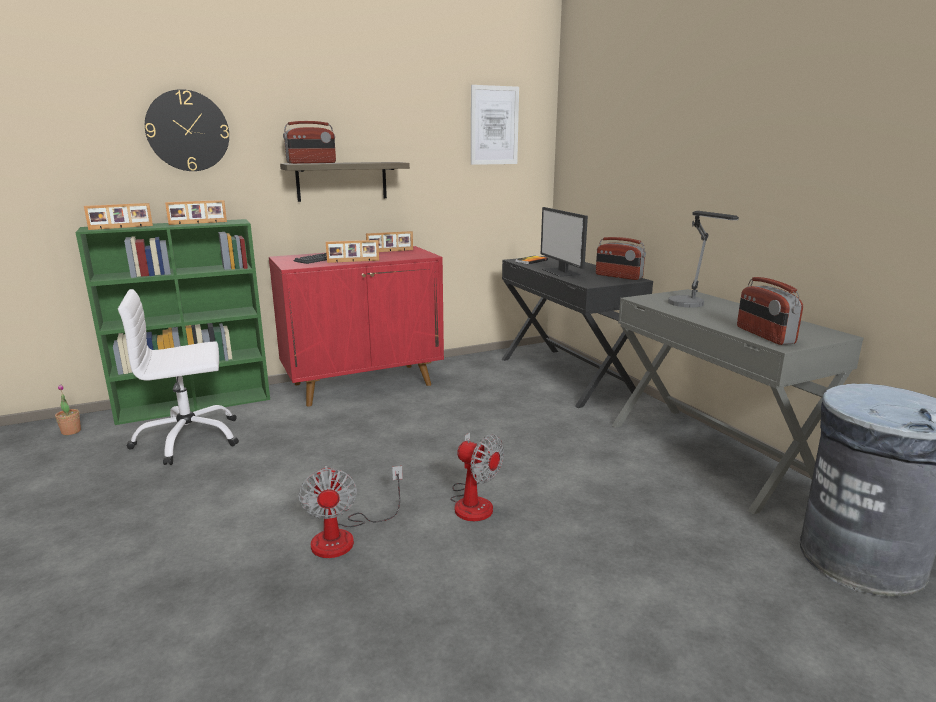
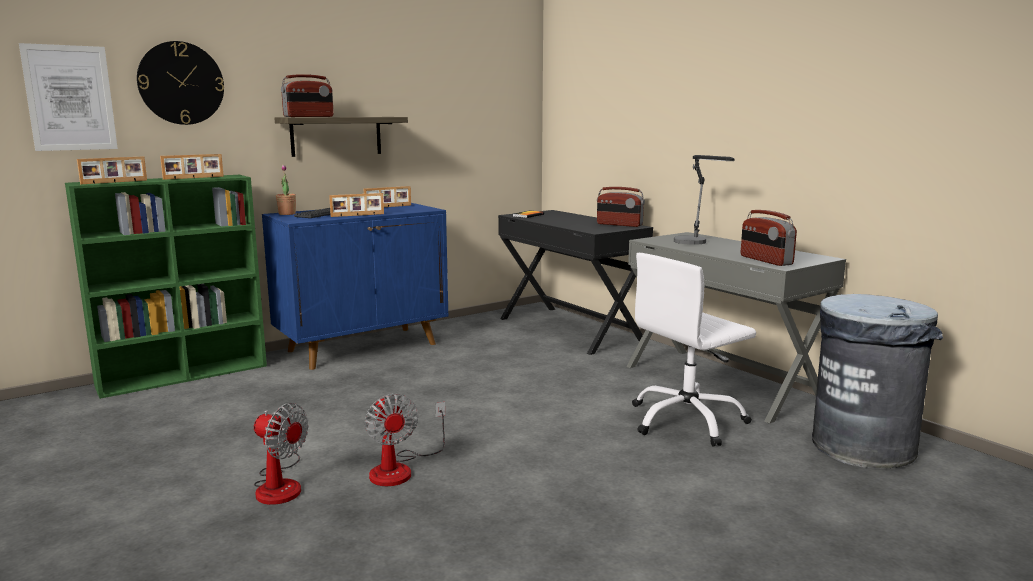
camera: 10 degrees left, 5 degrees down
potted plant [55,384,81,435] -> potted plant moved to [276,165,296,215]
white office chair [118,289,239,465] -> white office chair moved to [632,253,756,447]
red cabinet [269,246,444,407] -> blue cabinet [262,203,448,370]
fan [450,432,504,521] -> fan moved to [254,403,309,505]
picture [471,85,519,165] -> picture moved to [19,43,118,151]
monitor [541,207,588,277] -> none

